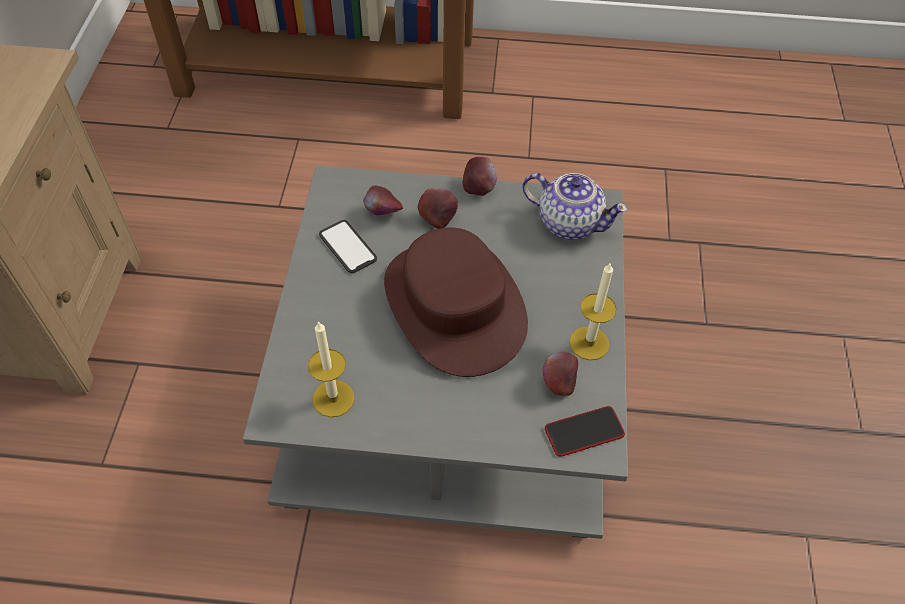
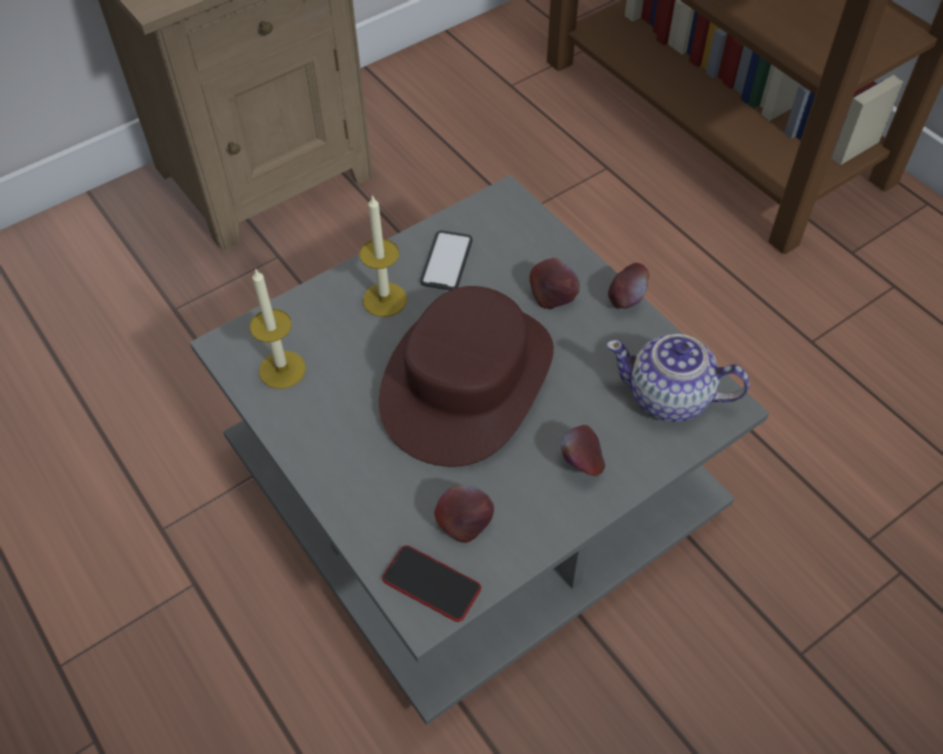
camera: 50 degrees right, 0 degrees up
apple [363,186,403,215] -> apple moved to [560,425,605,476]
teapot [522,173,628,240] -> teapot turned 120 degrees clockwise [606,334,750,422]
candle [569,262,617,360] -> candle moved to [360,195,407,317]

